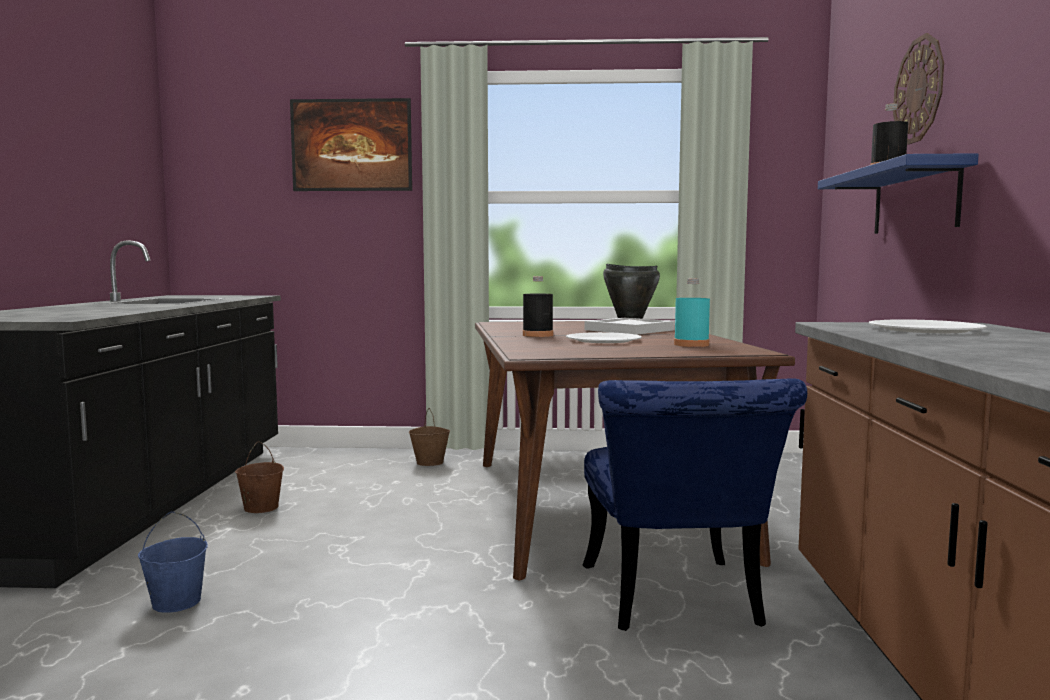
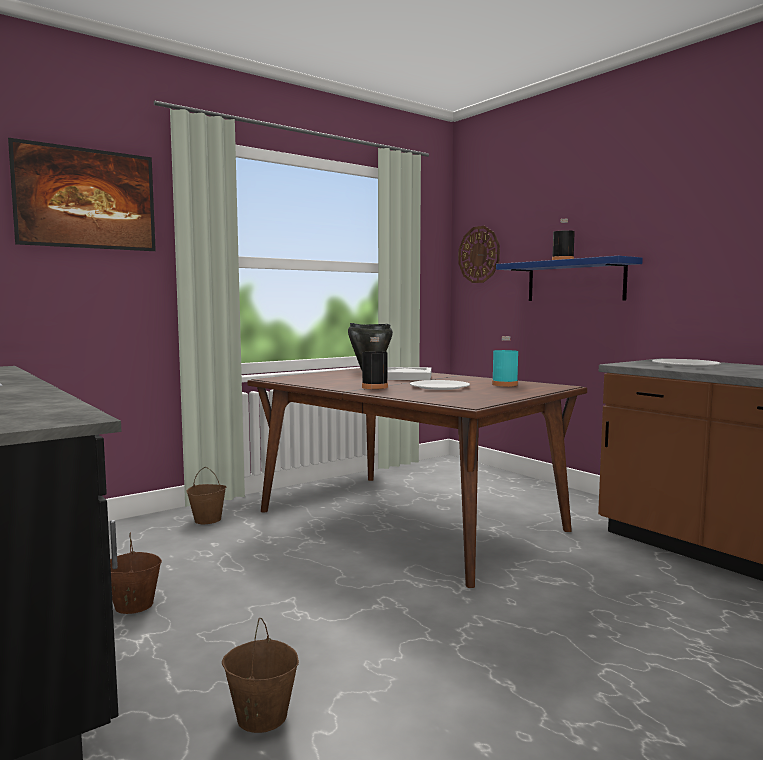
camera: 40 degrees left, 0 degrees up
blue bucket [138,511,208,613] -> brown bucket [222,618,299,733]
blue chair [583,378,807,631] -> none
wall clock [893,33,944,145] -> wall clock moved to [458,226,500,283]

